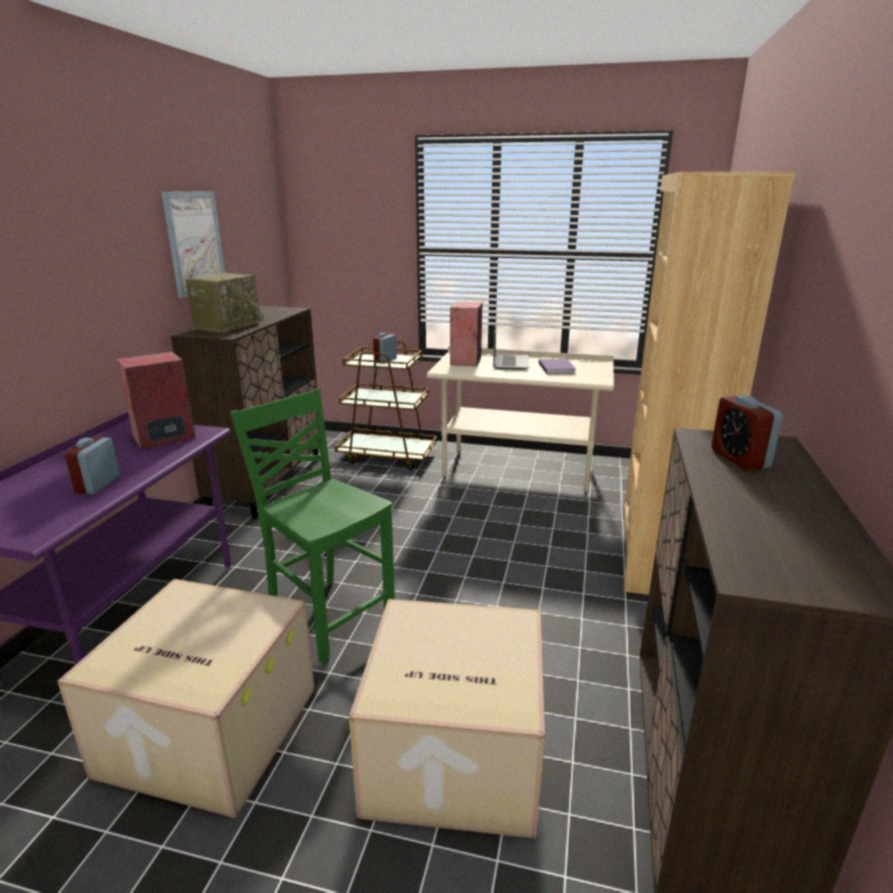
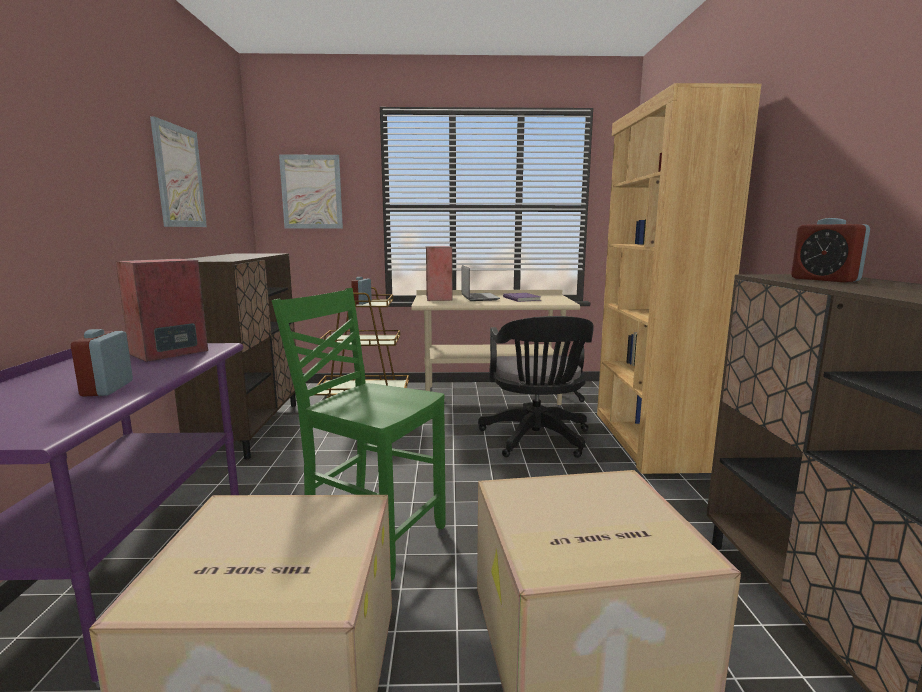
camera: 15 degrees left, 10 degrees down
radio [186,273,263,333] -> none
none -> picture [279,155,343,228]
none -> black office chair [478,316,594,458]

